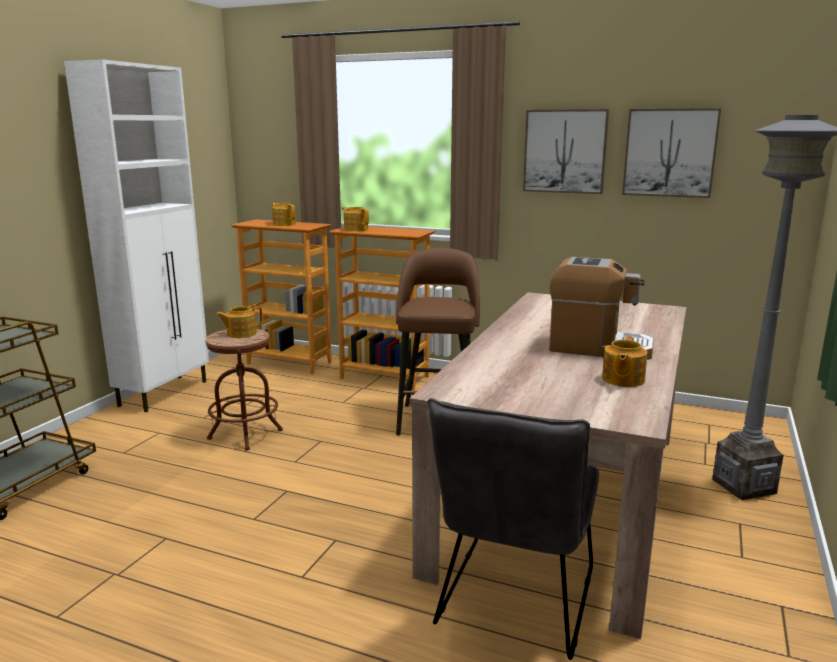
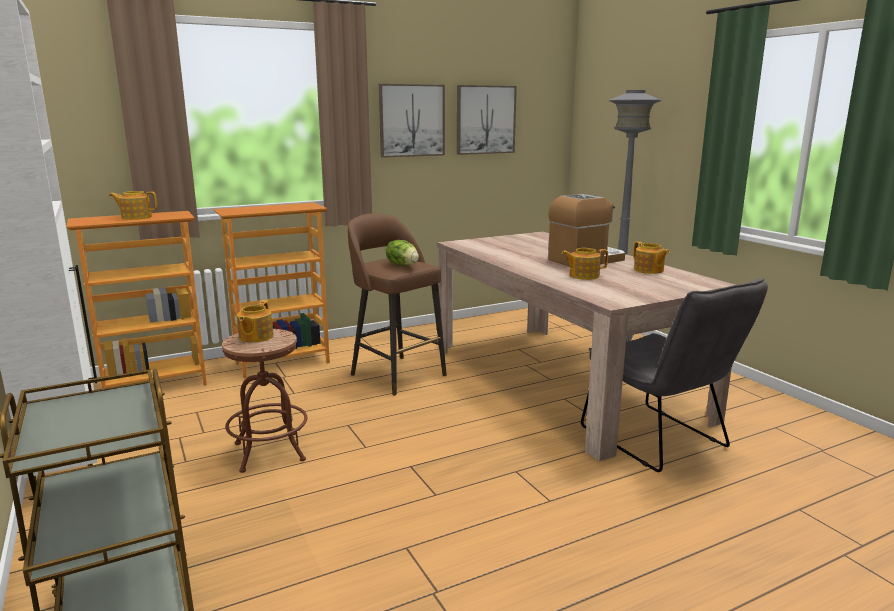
camera: 50 degrees left, 0 degrees up
teapot [342,207,369,231] -> teapot moved to [562,248,608,280]
none -> lettuce [386,240,419,266]

